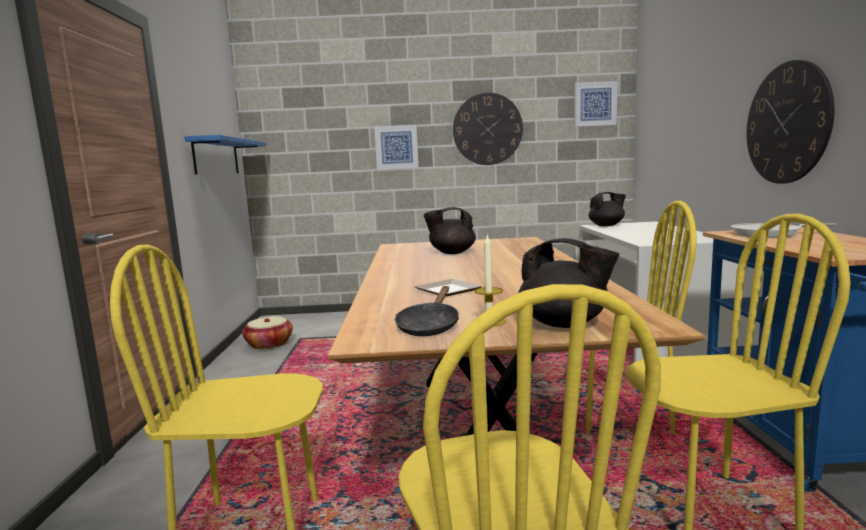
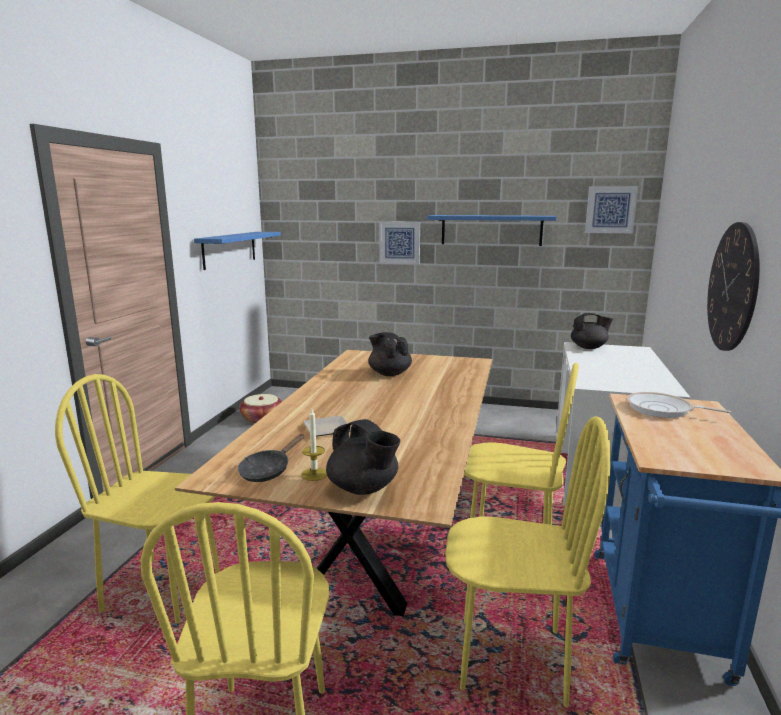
camera: 15 degrees right, 5 degrees up
black teapot [424,207,476,254] -> black teapot turned 45 degrees clockwise [368,332,412,376]
wall clock [453,93,523,165] -> blue shelf [427,215,556,246]

